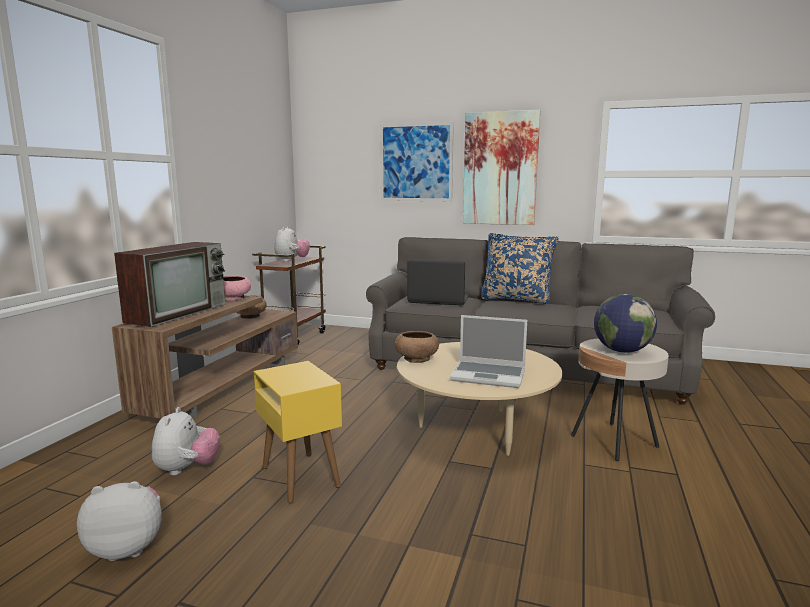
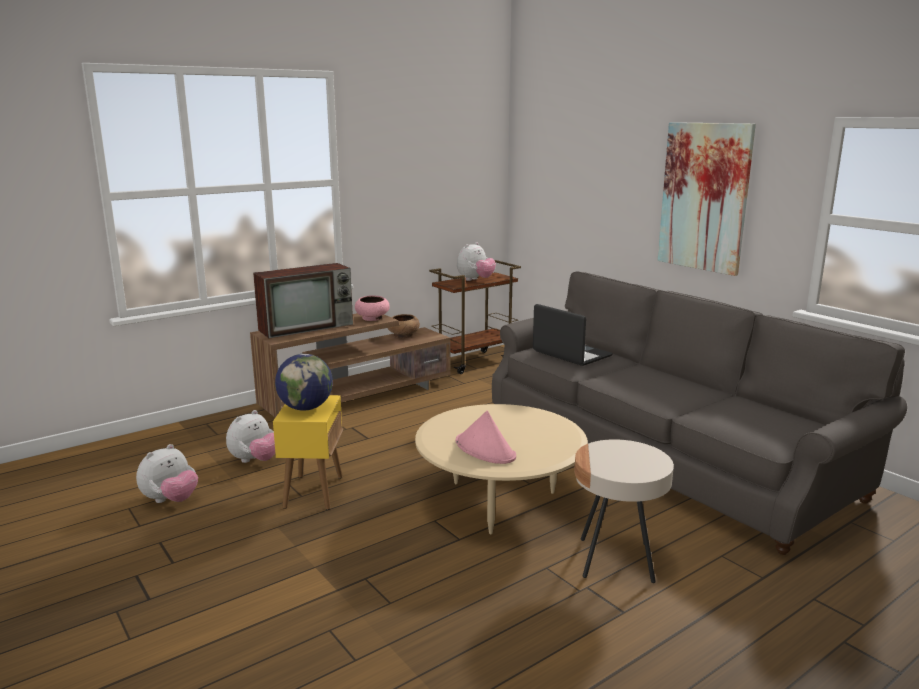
camera: 35 degrees right, 5 degrees up
plush toy [77,481,162,561] -> plush toy turned 105 degrees clockwise [136,444,198,503]
picture [380,122,454,201] -> none
brown bowl [395,331,439,363] -> none
laptop [450,315,527,388] -> pink hat [456,411,516,464]
blue pillow [481,233,559,304] -> none
globe [594,294,657,353] -> globe moved to [275,354,333,411]

